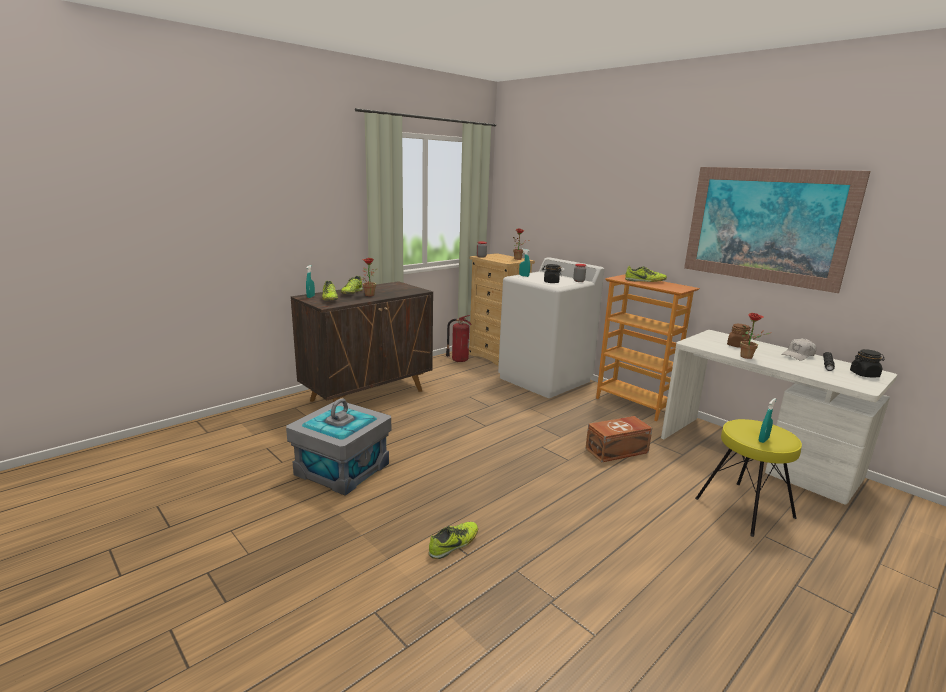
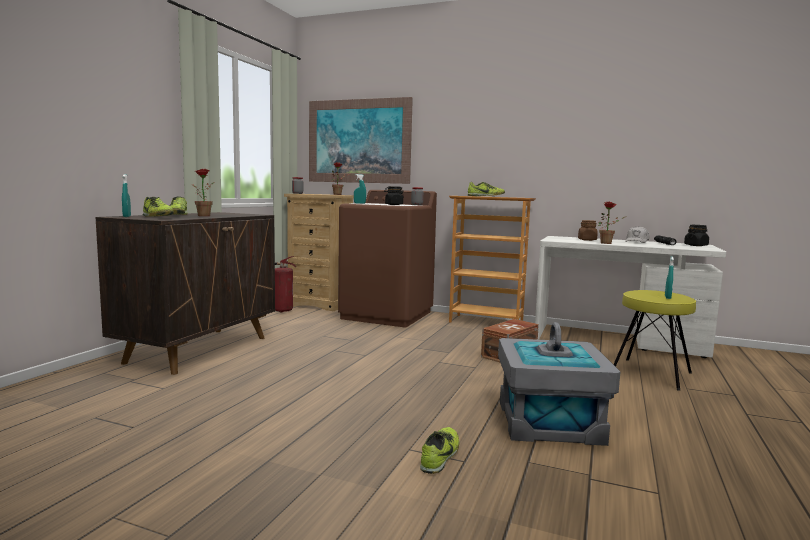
camera: 25 degrees left, 10 degrees down
grey storage box [286,398,391,496] -> grey storage box moved to [498,322,620,446]
white washing machine [498,257,604,398] -> brown washing machine [338,190,437,327]
picture [684,167,870,293] -> picture moved to [309,97,413,184]

